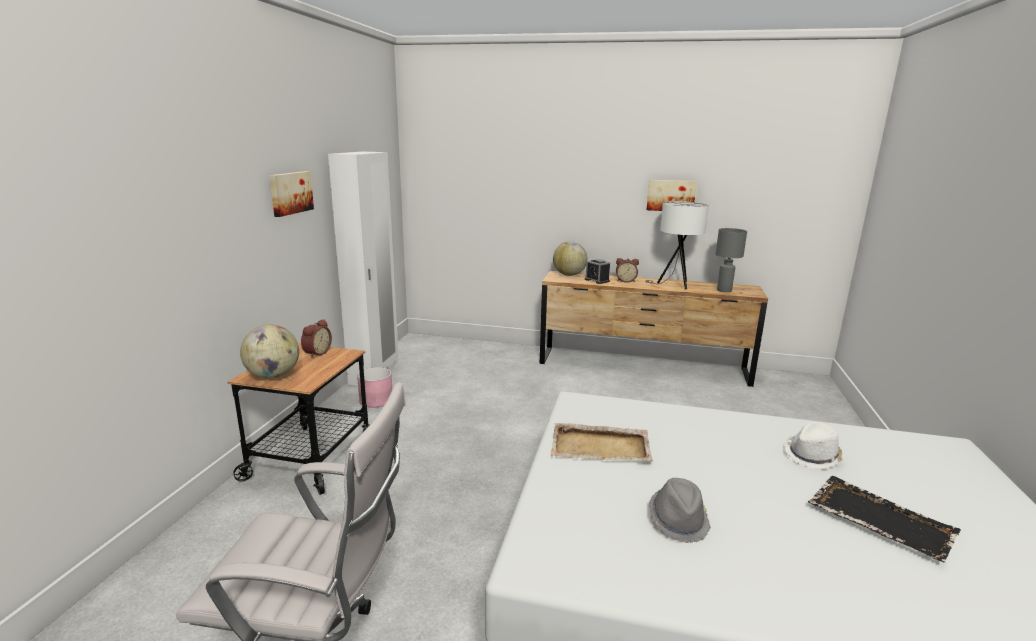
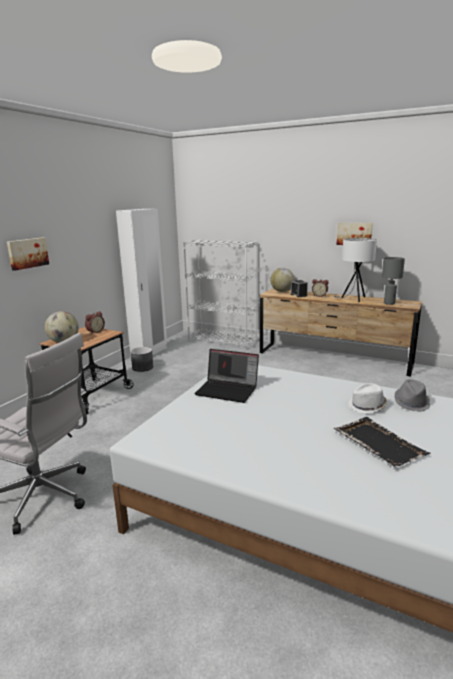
camera: 15 degrees right, 0 degrees up
picture [269,171,314,217] -> picture moved to [7,238,49,271]
pink planter [357,367,392,408] -> grey planter [130,347,153,372]
beige tray [550,423,653,462] -> laptop [194,349,259,403]
grey hat [650,478,711,543] -> grey hat moved to [395,379,430,412]
none -> white bookcase [183,239,257,350]

